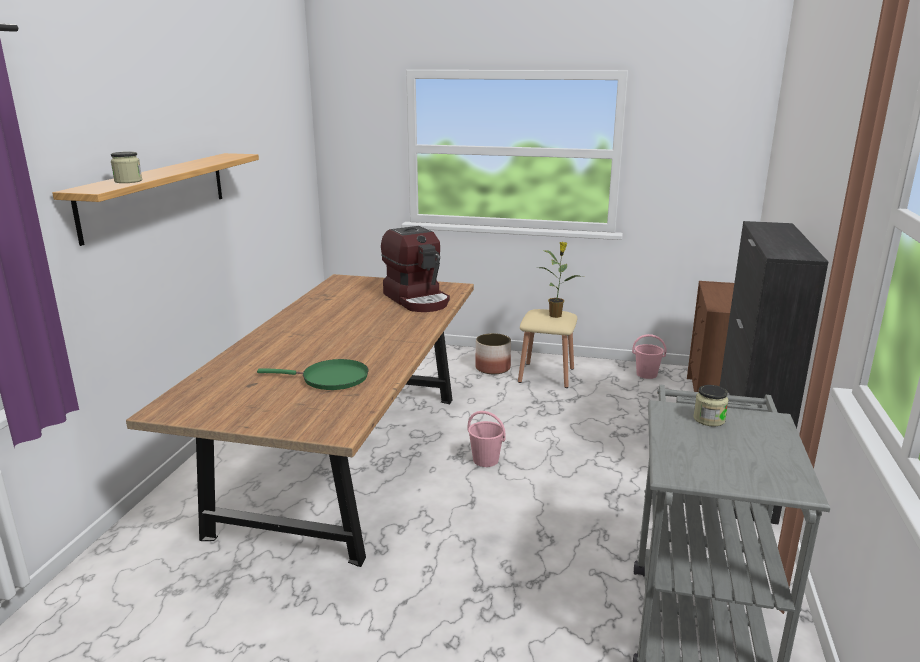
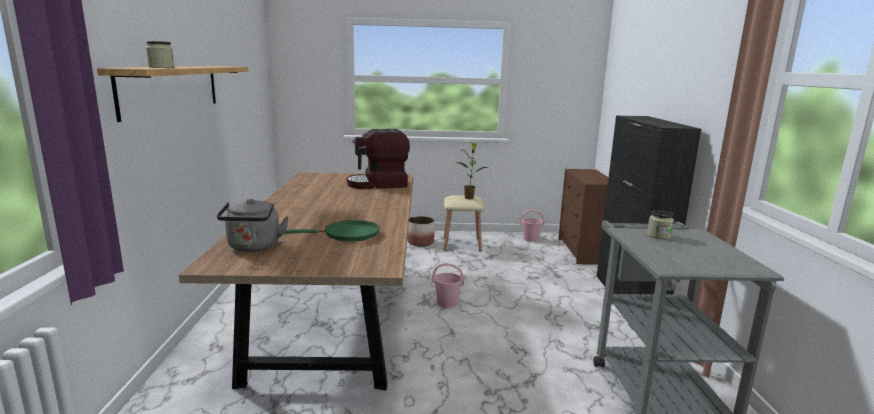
camera: 15 degrees left, 5 degrees down
coffee machine [381,226,450,312] -> coffee machine turned 120 degrees clockwise [347,129,410,189]
none -> grey kettle [217,199,289,252]

